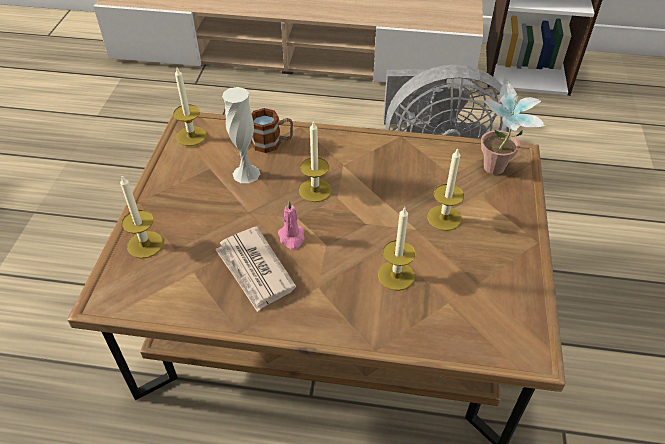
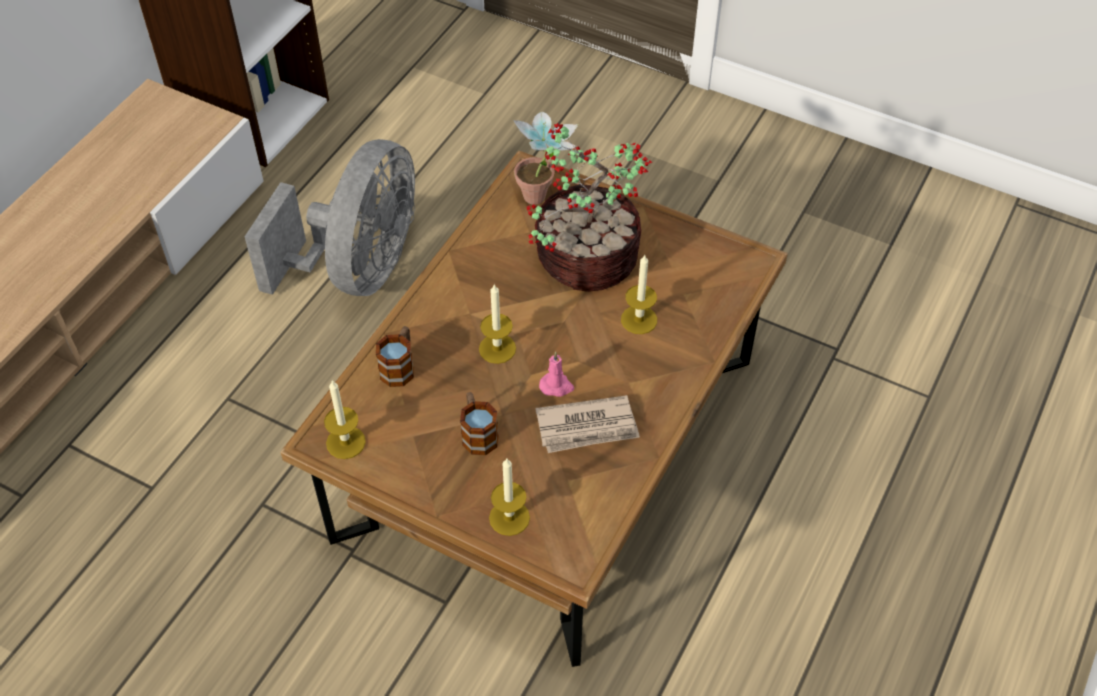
camera: 70 degrees left, 5 degrees up
white vase [222,87,260,183] -> none
candle [427,148,464,231] -> potted plant [527,123,653,292]
none -> mug [460,392,498,455]

